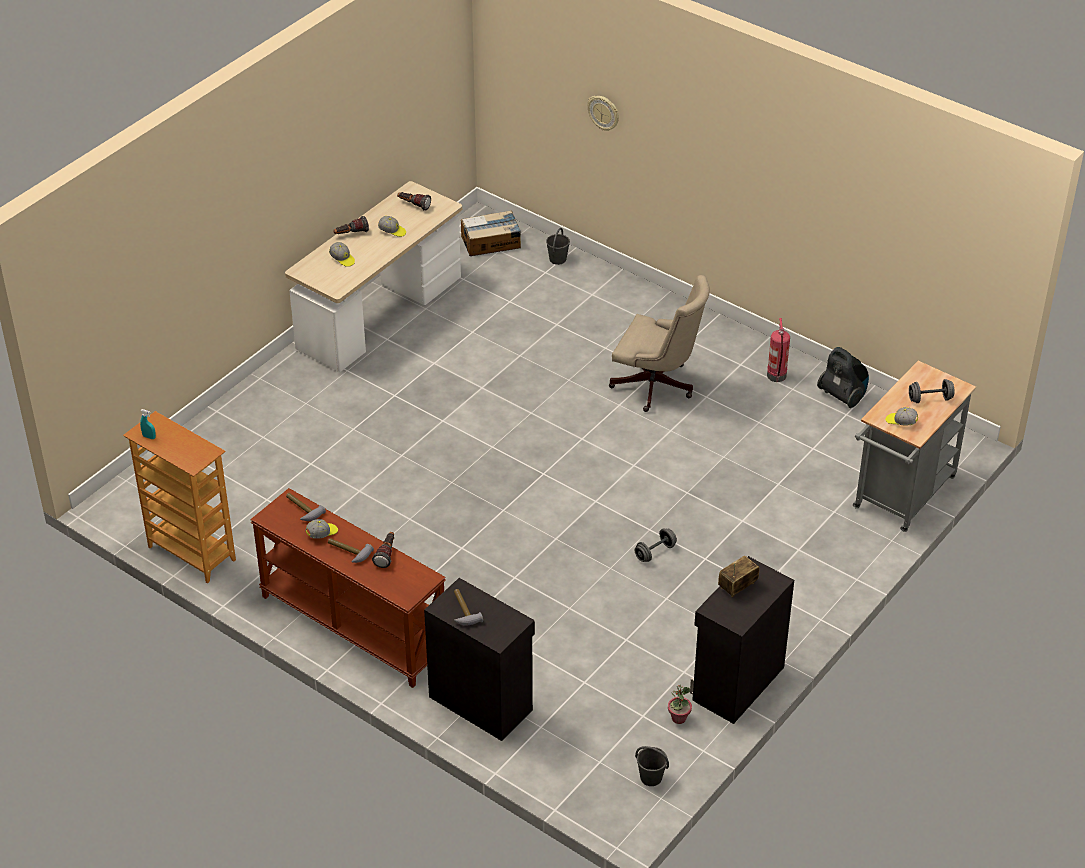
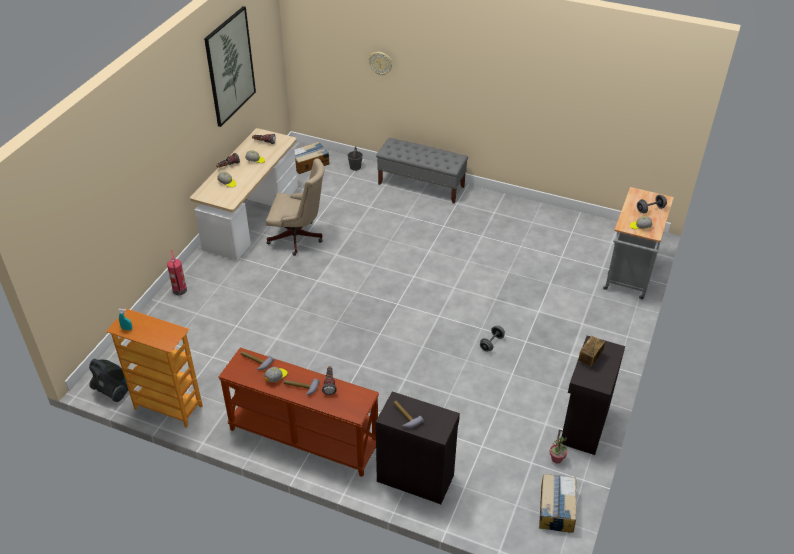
camera: 15 degrees left, 0 degrees up
beige office chair [609,275,710,412] -> beige office chair moved to [266,158,324,256]
grey bucket [635,746,669,786] -> cardboard box [539,474,576,533]
fire extinguisher [767,318,790,382] -> fire extinguisher moved to [167,250,187,295]
vacuum cleaner [817,347,869,408] -> vacuum cleaner moved to [89,359,128,402]
none -> picture [204,6,256,127]
none -> grey bench [376,138,468,204]

